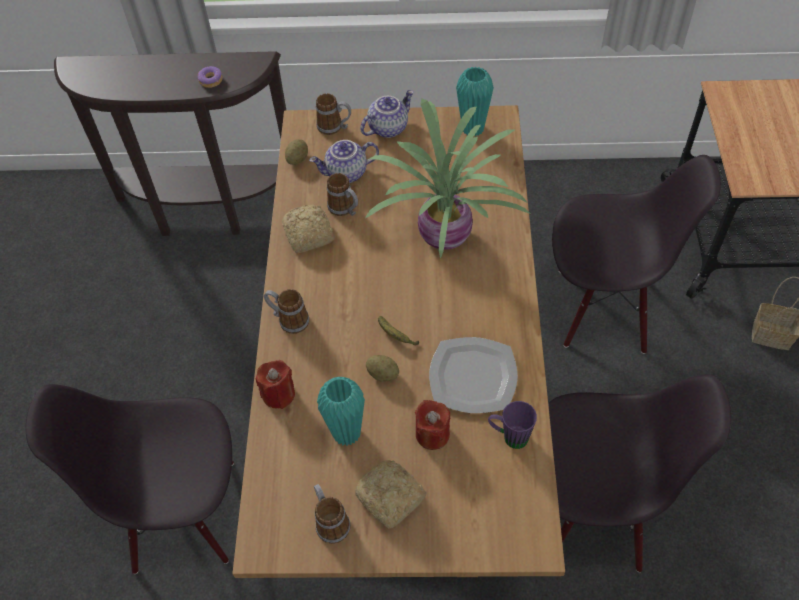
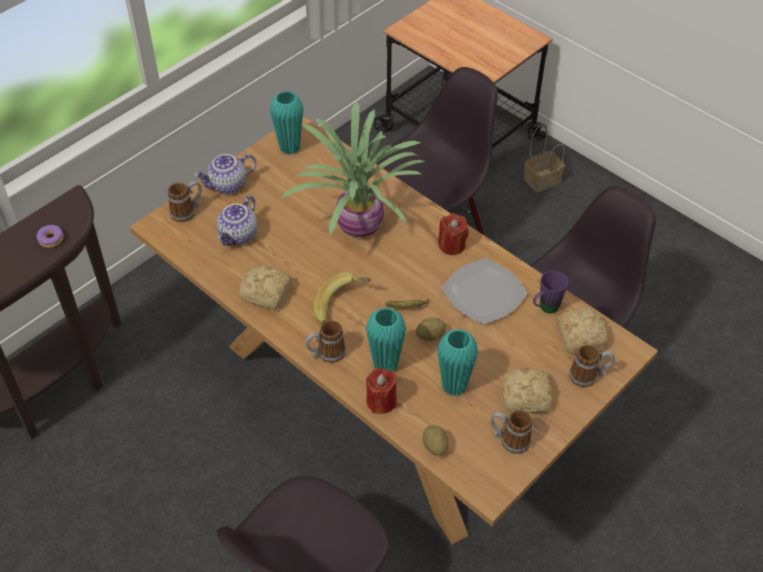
camera: 50 degrees left, 5 degrees down
potato [285,139,308,165] -> potato moved to [423,425,448,456]
mug [327,173,358,216] -> mug moved to [569,344,615,387]
teapot [360,90,414,138] -> teapot turned 120 degrees counterclockwise [194,154,256,194]
red candle [415,400,450,450] -> red candle moved to [438,213,469,255]
none -> banana [314,272,371,324]
none -> turquoise vase [366,307,406,371]
none -> bread [555,308,608,354]

